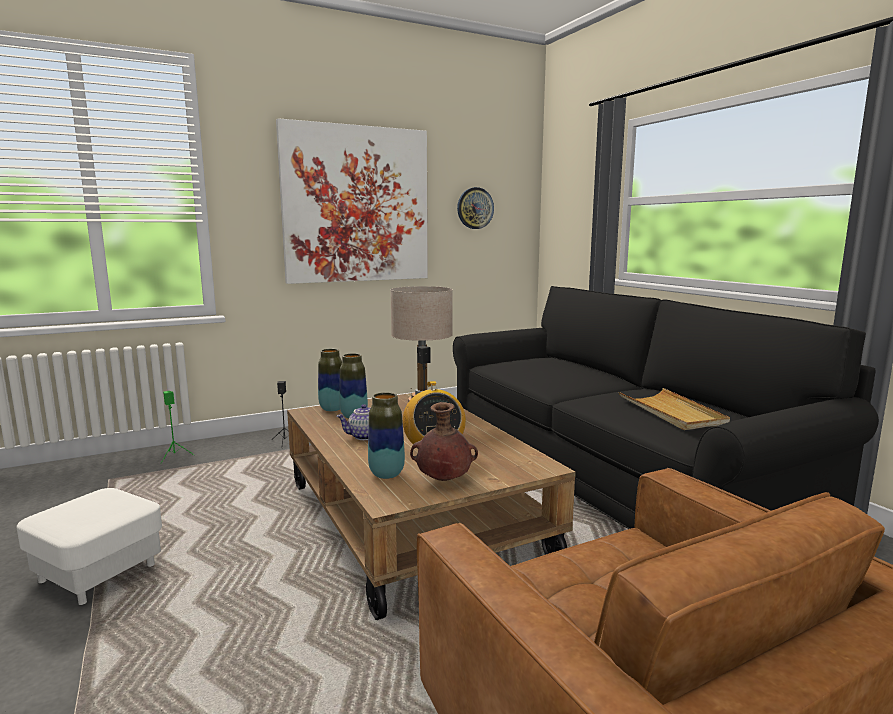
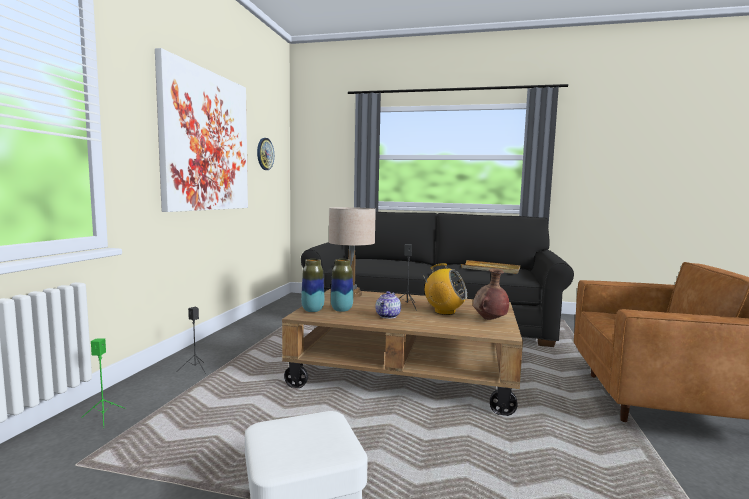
camera: 50 degrees left, 5 degrees down
vase [368,392,405,479] -> none

